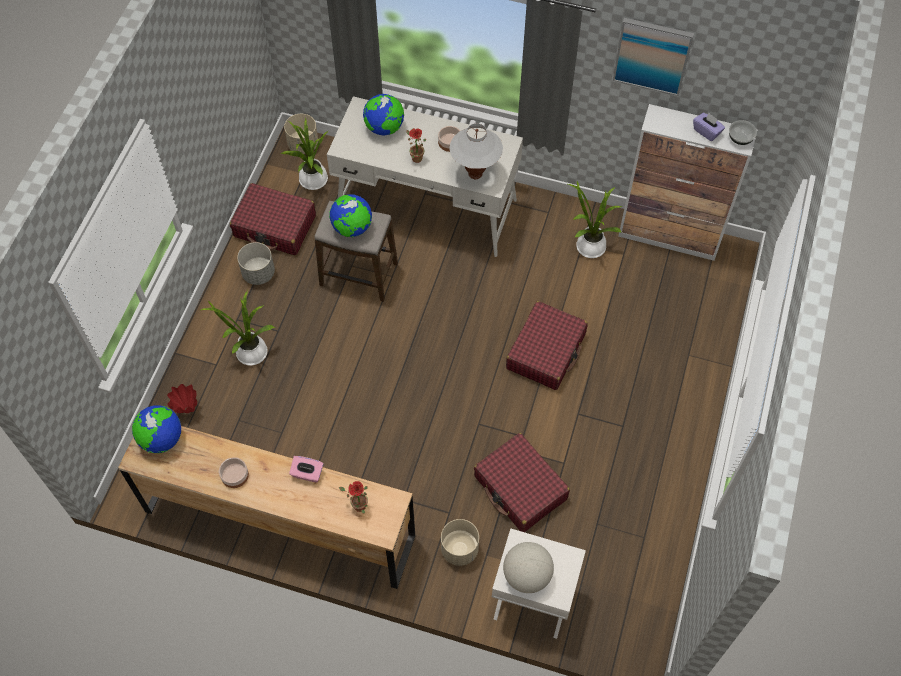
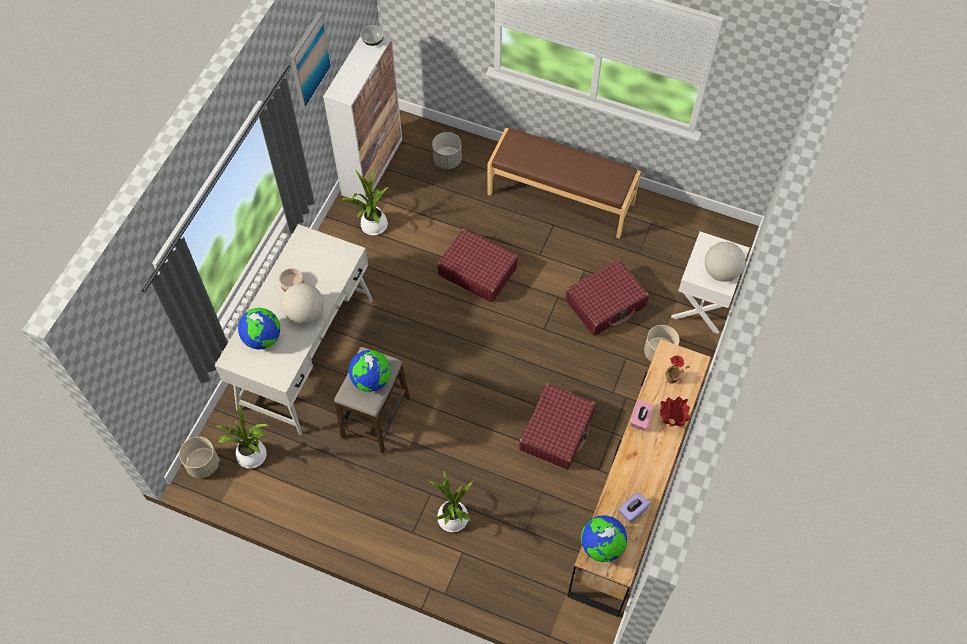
camera: 85 degrees left, 0 degrees up
red vase [167,384,197,413] -> red vase moved to [660,397,691,427]
bowl [219,457,249,488] -> none
red suitcase [230,183,316,255] -> red suitcase moved to [519,384,596,470]
grey planter [237,242,275,285] -> grey planter moved to [432,132,462,169]
potted plant [406,128,426,163] -> globe [282,283,324,325]
white table lamp [449,123,503,179] -> none
purple tissue box [693,113,725,141] -> purple tissue box moved to [618,493,651,523]
none -> brown bench [487,128,641,239]

